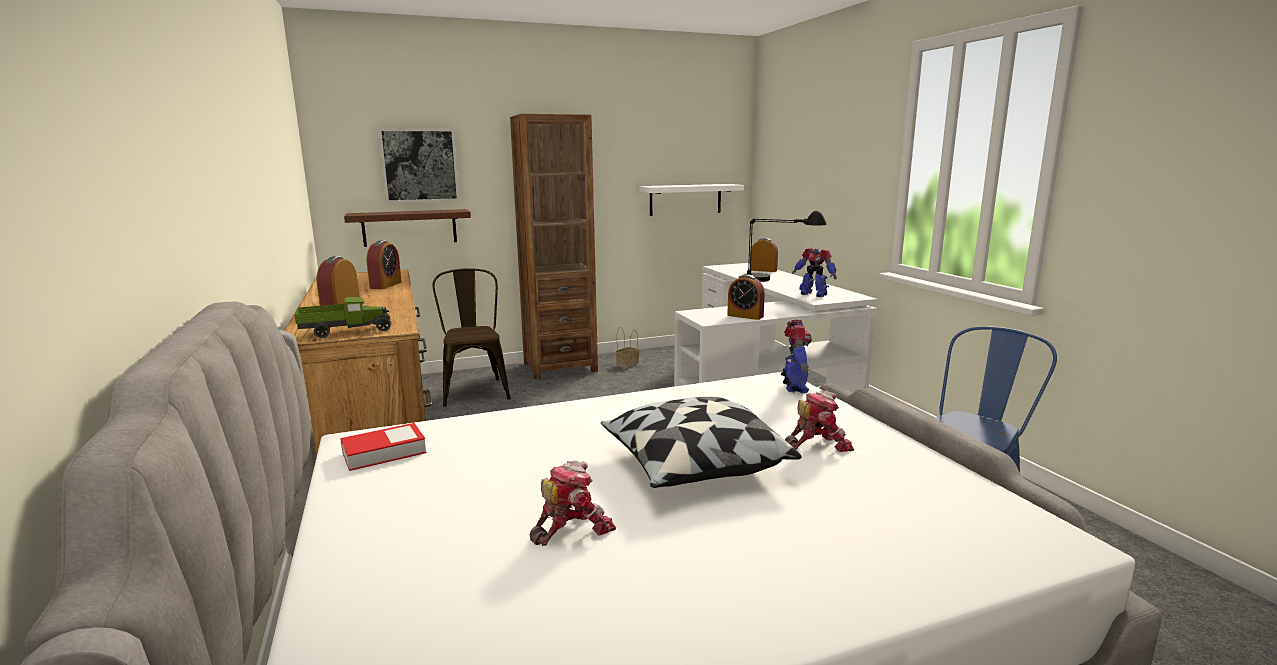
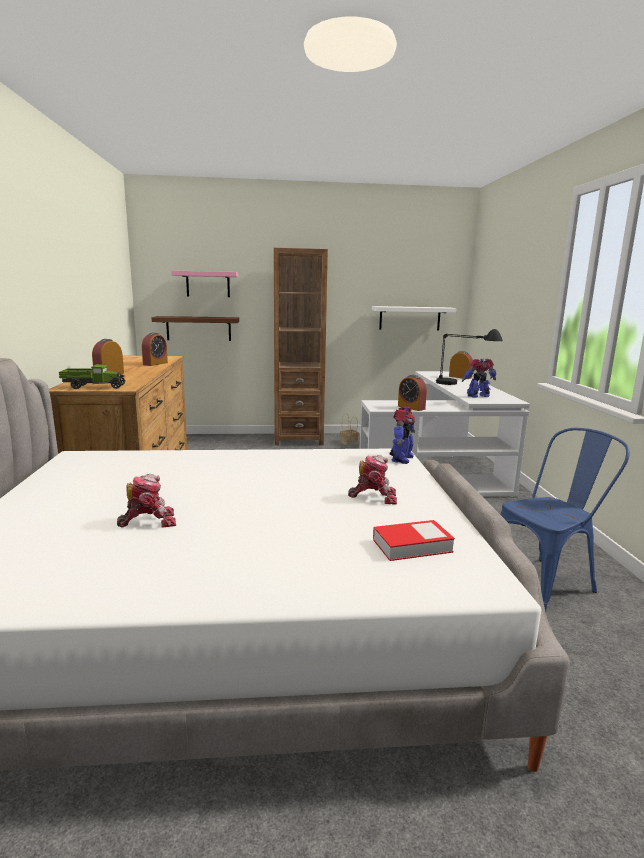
camera: 15 degrees right, 0 degrees up
book [340,423,427,471] -> book moved to [373,520,455,561]
picture [378,128,460,203] -> pink shelf [171,270,238,297]
brown chair [432,268,511,407] -> none
pillow [601,397,802,488] -> none
toy robot [792,248,837,297] -> toy robot turned 105 degrees clockwise [462,359,497,398]

